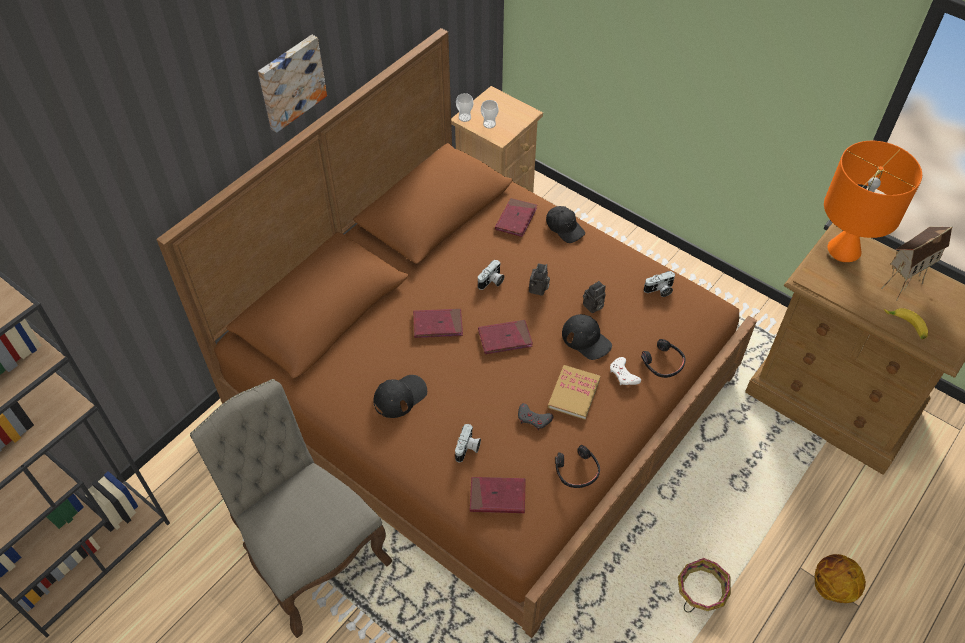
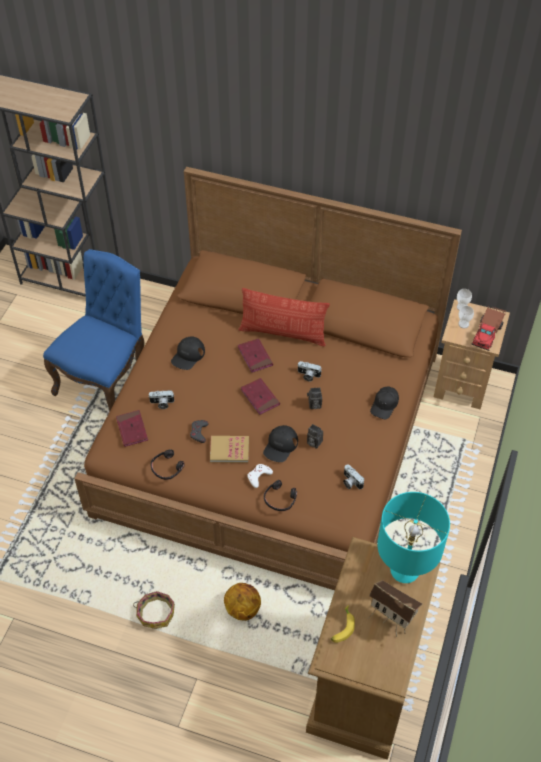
camera: 70 degrees right, 0 degrees up
grey chair [190,379,392,638] -> blue chair [43,249,144,412]
picture [258,35,327,133] -> none
black cap [373,375,427,418] -> black cap turned 90 degrees clockwise [171,337,205,370]
red book [495,198,537,237] -> none
basketball [815,554,866,603] -> basketball moved to [224,583,261,621]
orange table lamp [824,141,922,262] -> turquoise table lamp [377,492,450,583]
none -> pillow [238,288,330,346]
none -> toy truck [472,306,506,351]

